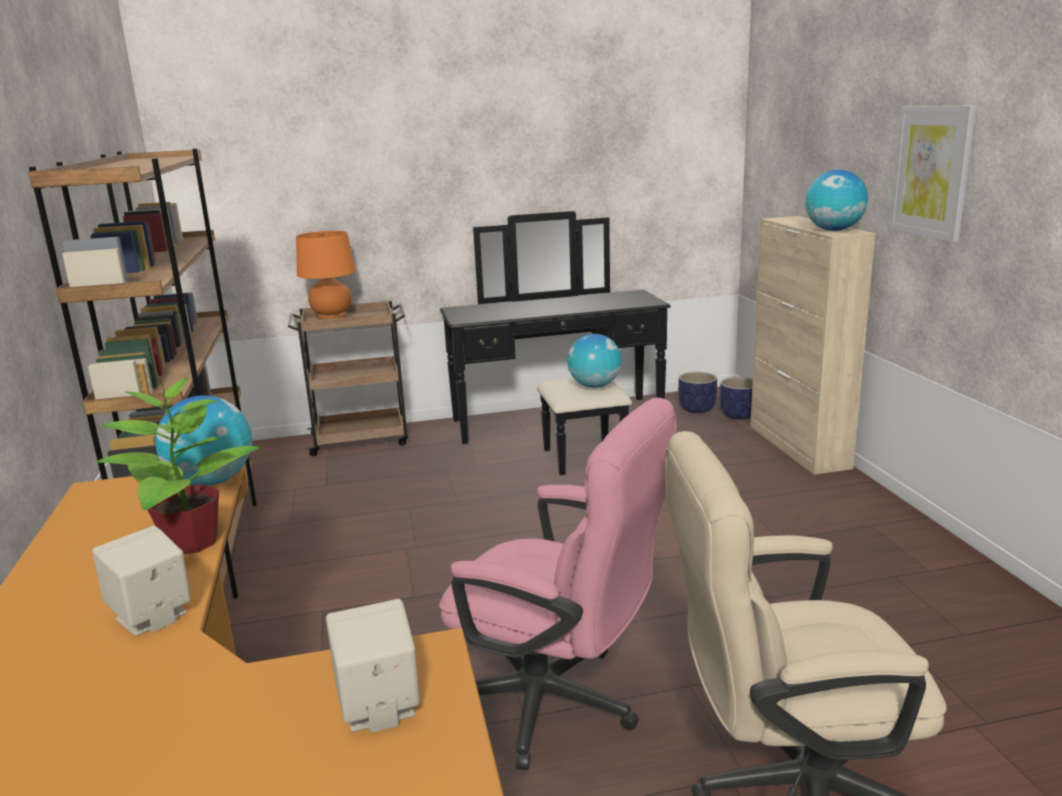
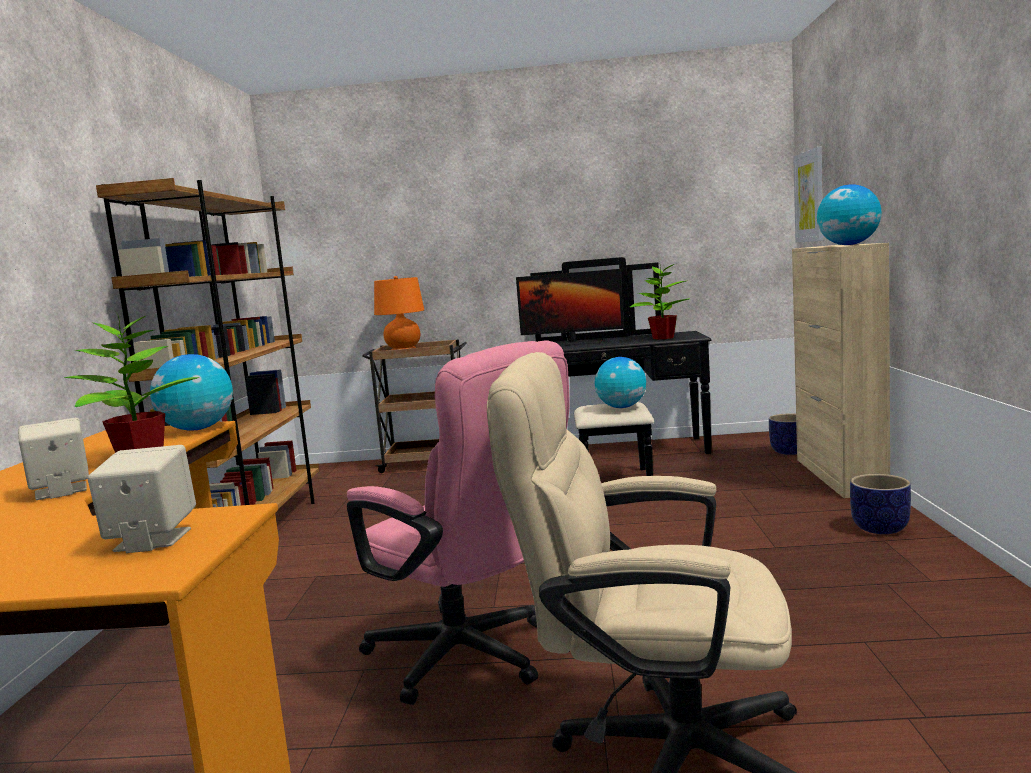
camera: 15 degrees right, 10 degrees down
planter [678,372,717,413] -> planter moved to [850,474,911,534]
picture [889,105,976,242] -> picture moved to [793,147,823,242]
none -> monitor [516,269,624,346]
none -> potted plant [630,264,689,339]

